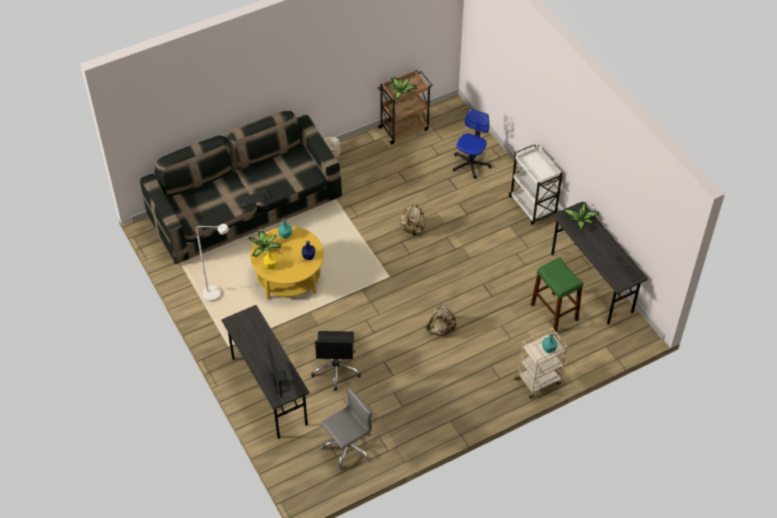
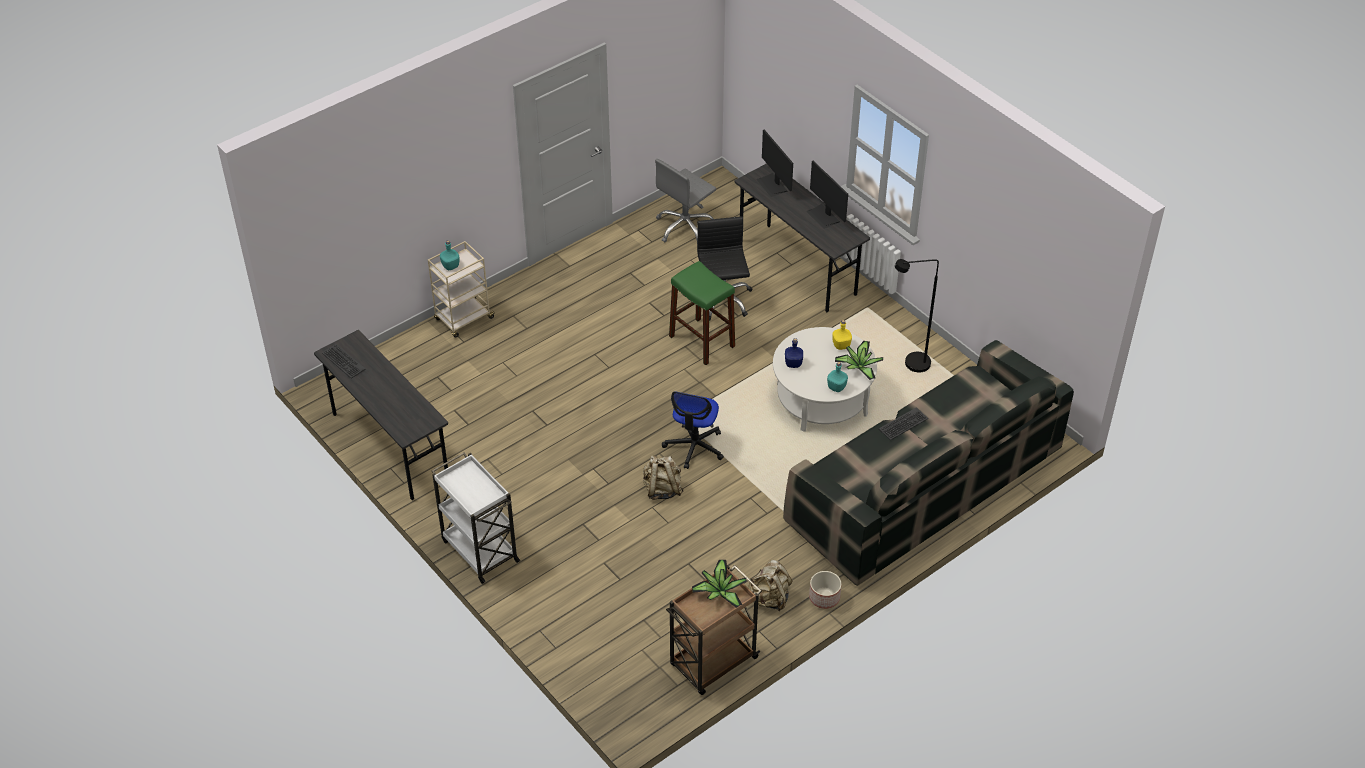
camera: 170 degrees right, 5 degrees down
white floor lamp [196,224,229,302] -> black floor lamp [895,259,939,372]
yellow coffee table [250,226,324,299] -> white coffee table [773,327,877,432]
beige backpack [426,304,458,336] -> beige backpack moved to [748,560,792,611]
office chair [453,109,492,179] -> office chair moved to [662,391,724,469]
green stool [531,257,584,332] -> green stool moved to [669,261,735,365]
potted plant [563,202,600,230] -> none
none -> monitor [806,161,848,229]

